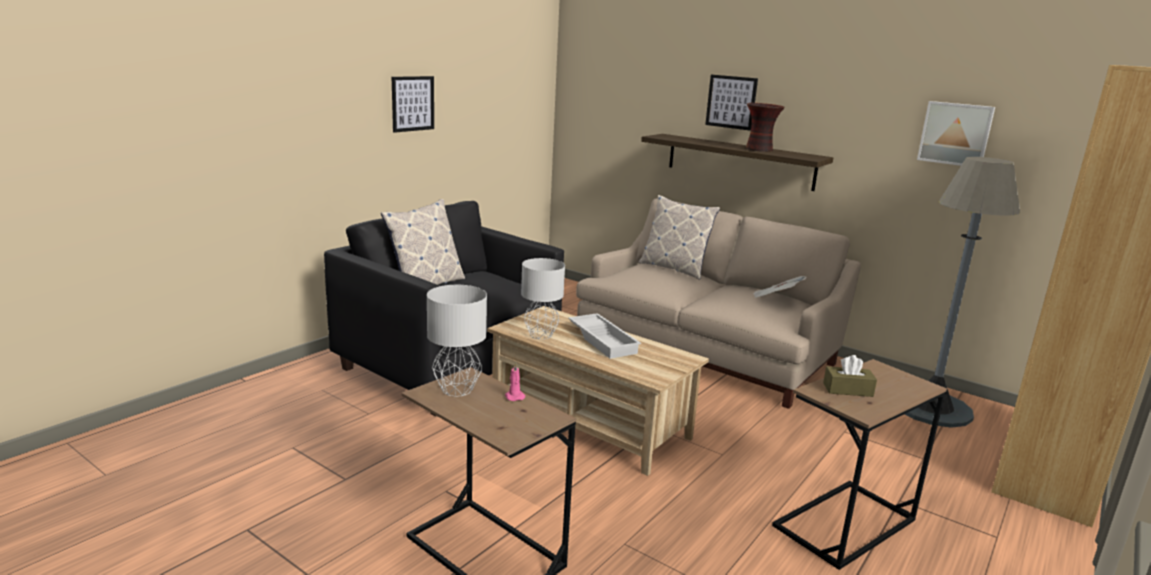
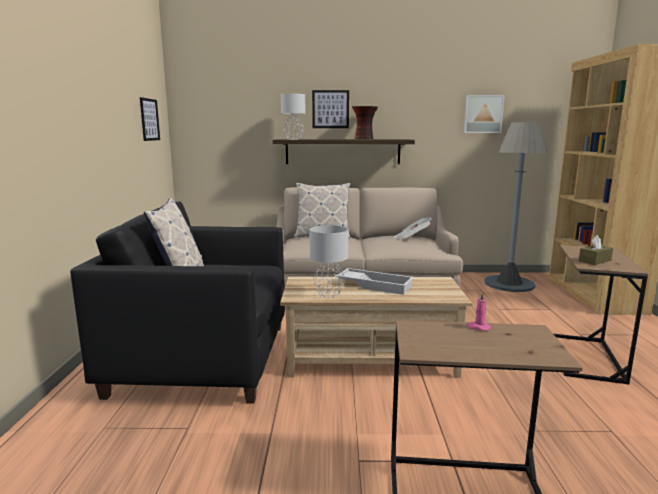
camera: 35 degrees left, 5 degrees down
picture [392,76,434,133] -> picture moved to [140,97,160,141]
grey table lamp [427,285,487,397] -> grey table lamp moved to [281,94,305,140]

